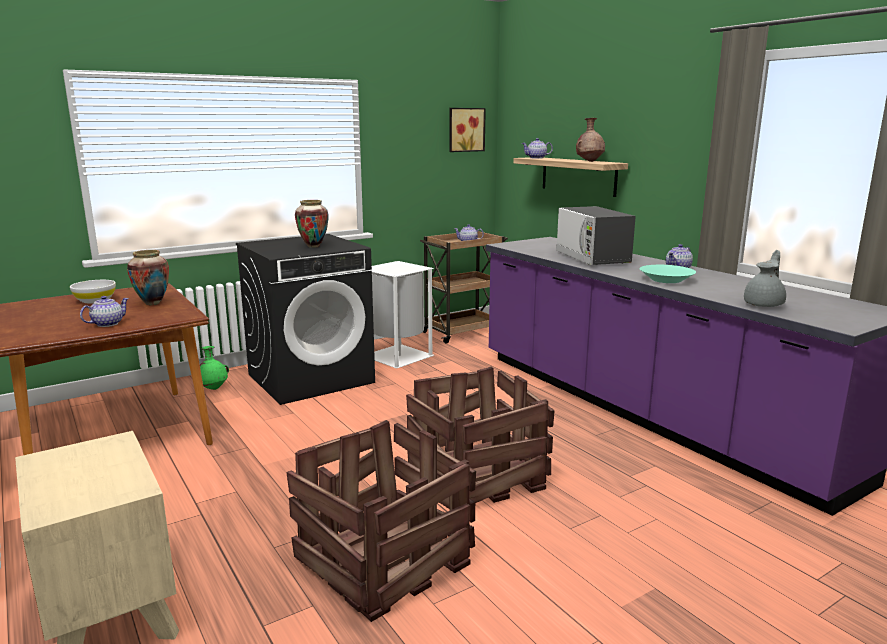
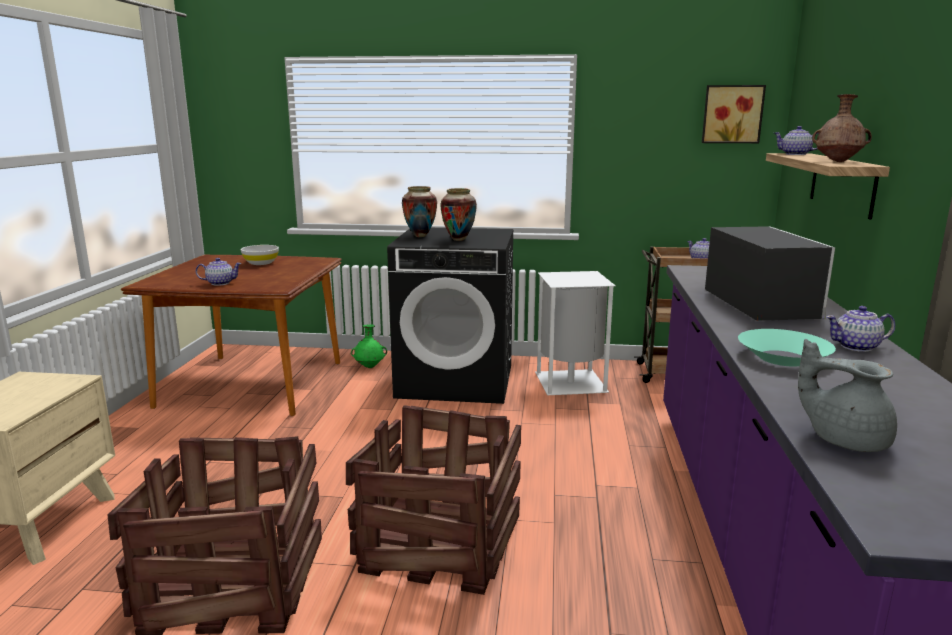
camera: 40 degrees right, 0 degrees up
vase [127,250,169,305] -> vase moved to [402,186,437,237]
microwave [556,206,636,265] -> microwave turned 150 degrees clockwise [705,226,835,321]
grey teapot [744,250,786,307] -> grey teapot turned 135 degrees counterclockwise [798,339,897,452]

